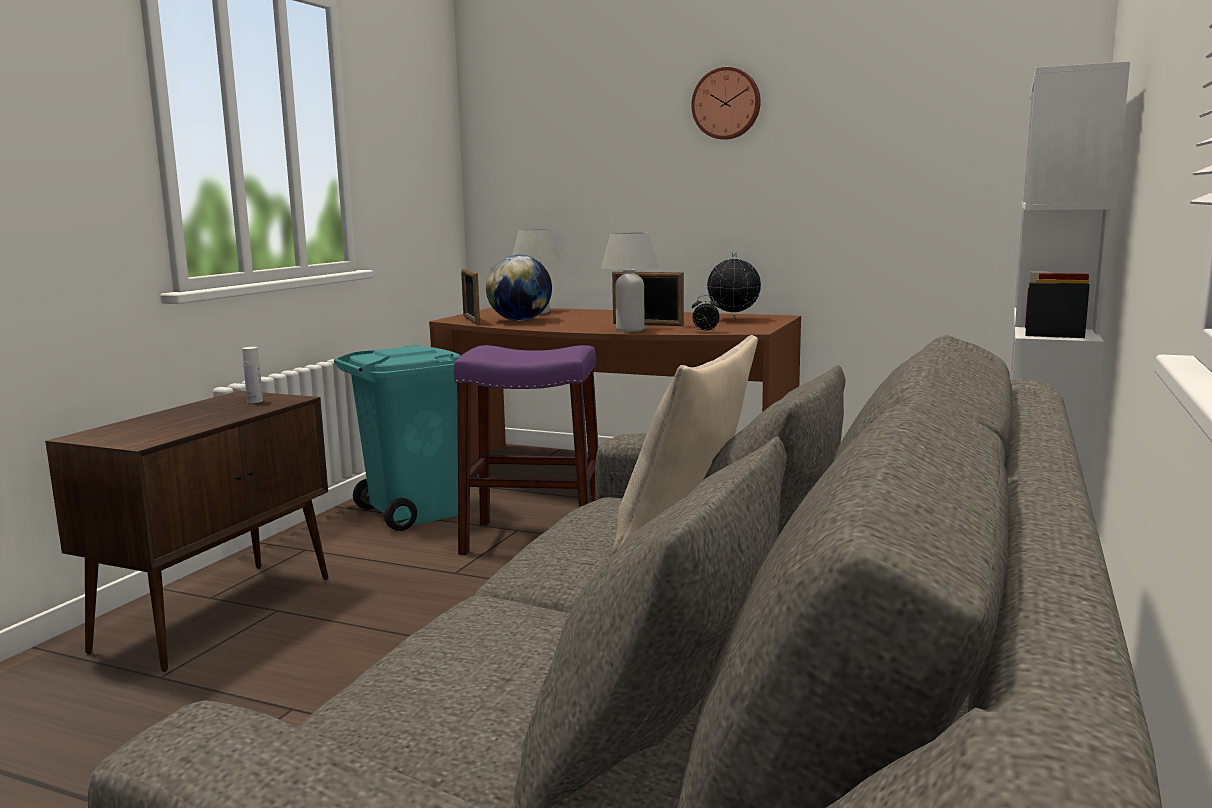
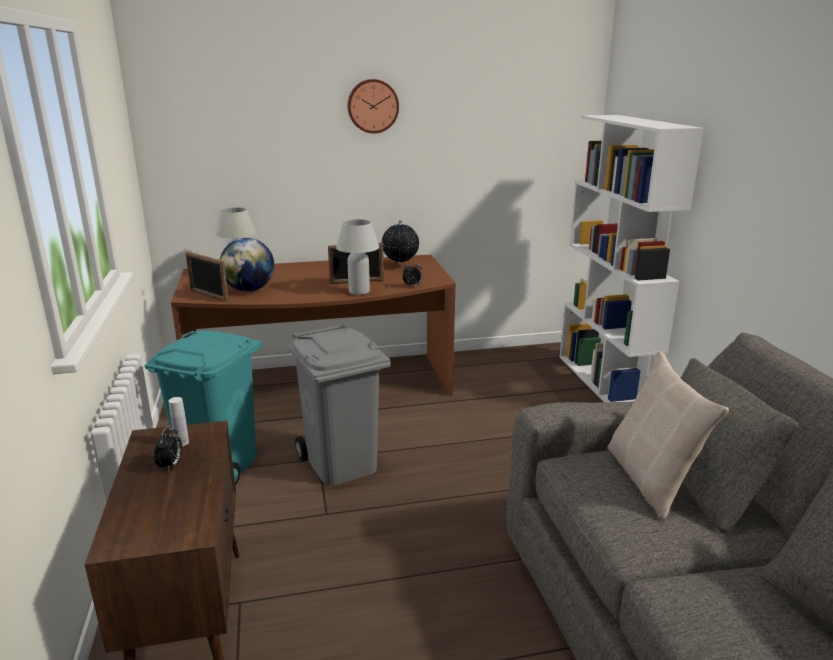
camera: 35 degrees left, 10 degrees up
purple stool [454,345,598,555] -> grey trash can [289,325,391,485]
none -> alarm clock [154,426,182,471]

